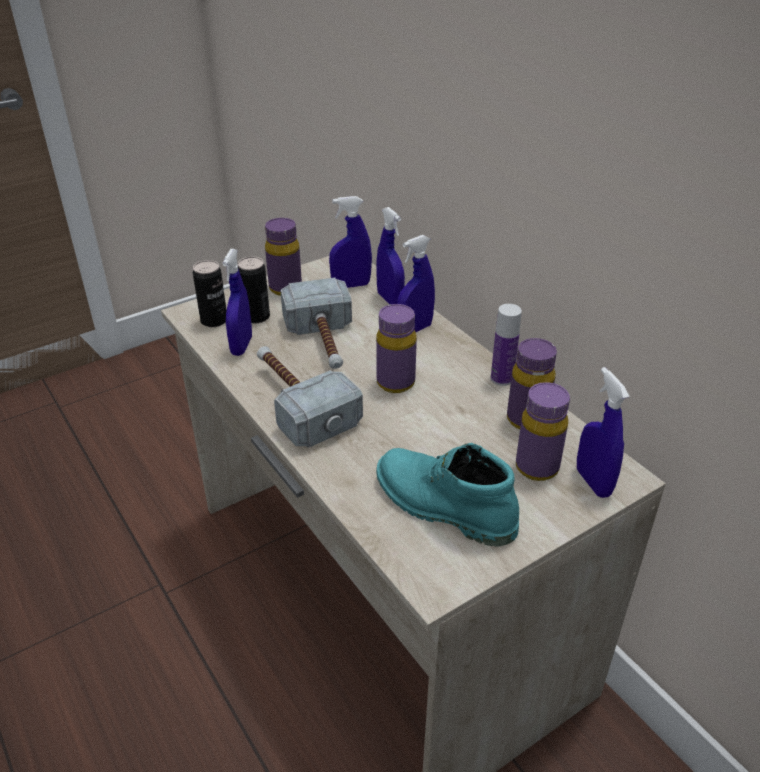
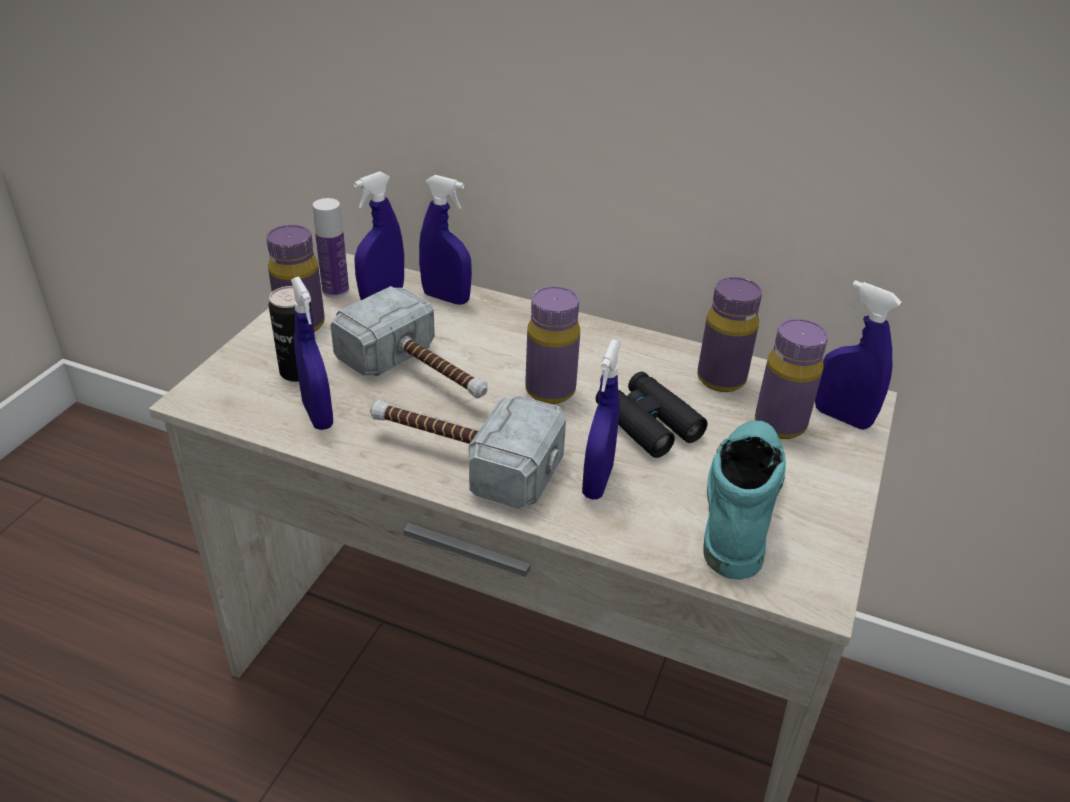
camera: 35 degrees left, 0 degrees up
can [193,260,227,327] -> none
turquoise boot [376,443,519,546] -> turquoise boot turned 105 degrees clockwise [703,421,786,580]
blue spray bottle [397,235,435,332] -> blue spray bottle moved to [582,339,621,499]
bottle [491,304,522,386] -> bottle moved to [313,198,349,298]
none -> black binoculars [596,372,708,458]

